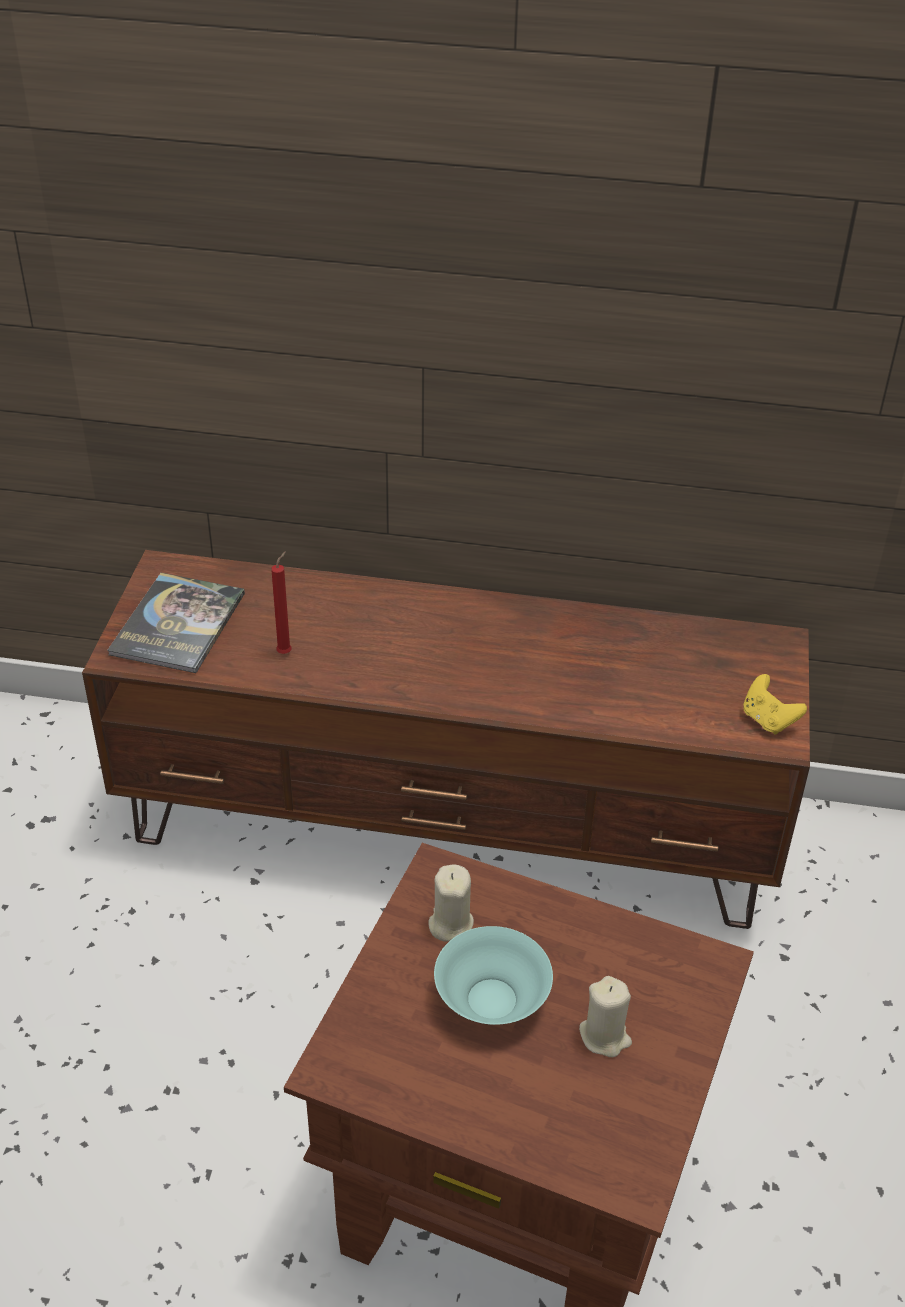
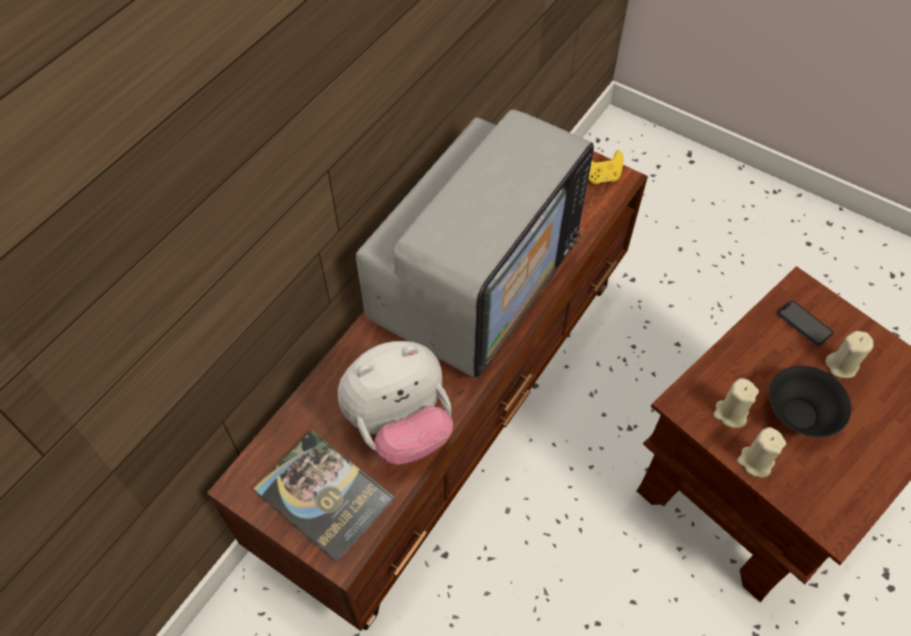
camera: 65 degrees left, 15 degrees up
red candle [271,551,292,654] -> plush toy [338,341,453,465]
turquoise bowl [434,926,553,1025] -> black bowl [769,366,851,438]
none -> television [356,109,594,378]
none -> beige candle [737,427,786,478]
none -> phone [778,301,833,346]

